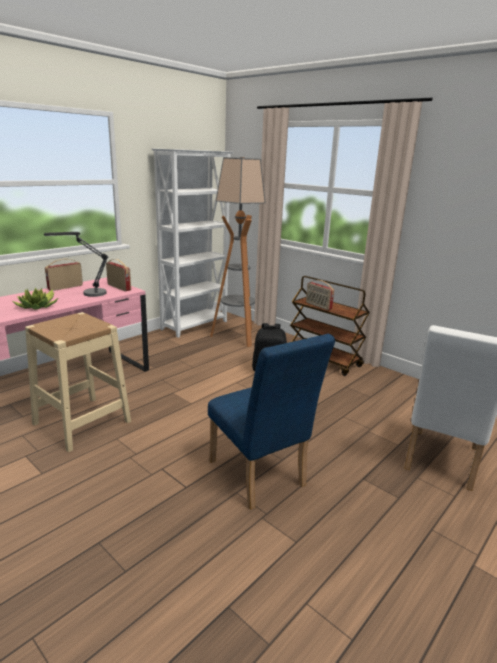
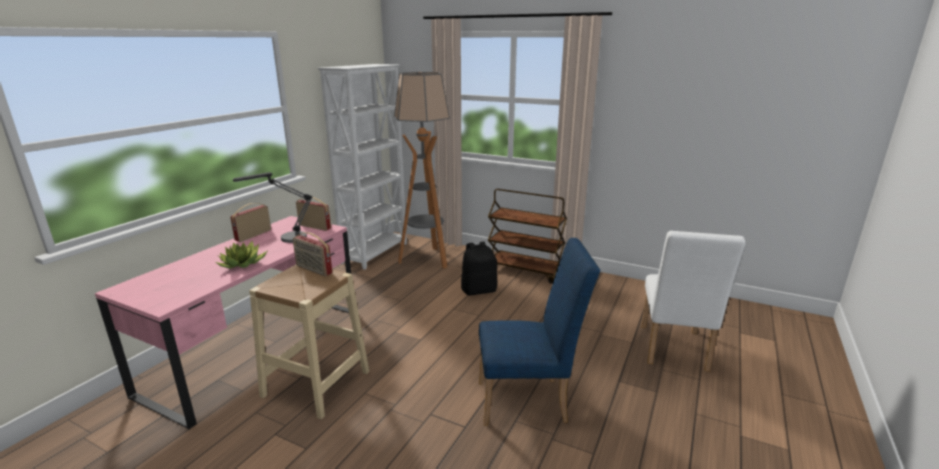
camera: 15 degrees left, 0 degrees up
blue chair [208,334,335,510] -> blue chair turned 45 degrees counterclockwise [479,238,600,426]
radio [306,280,334,310] -> radio moved to [293,232,332,276]

